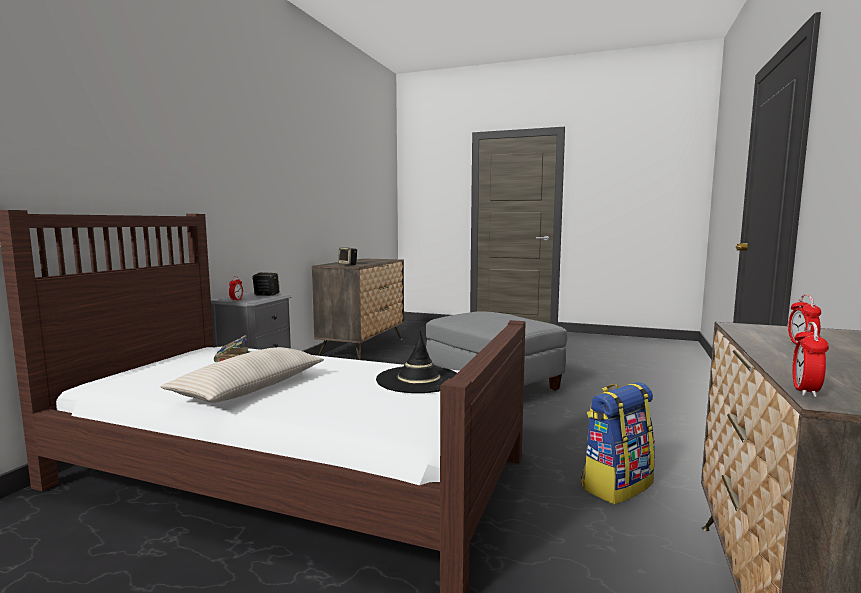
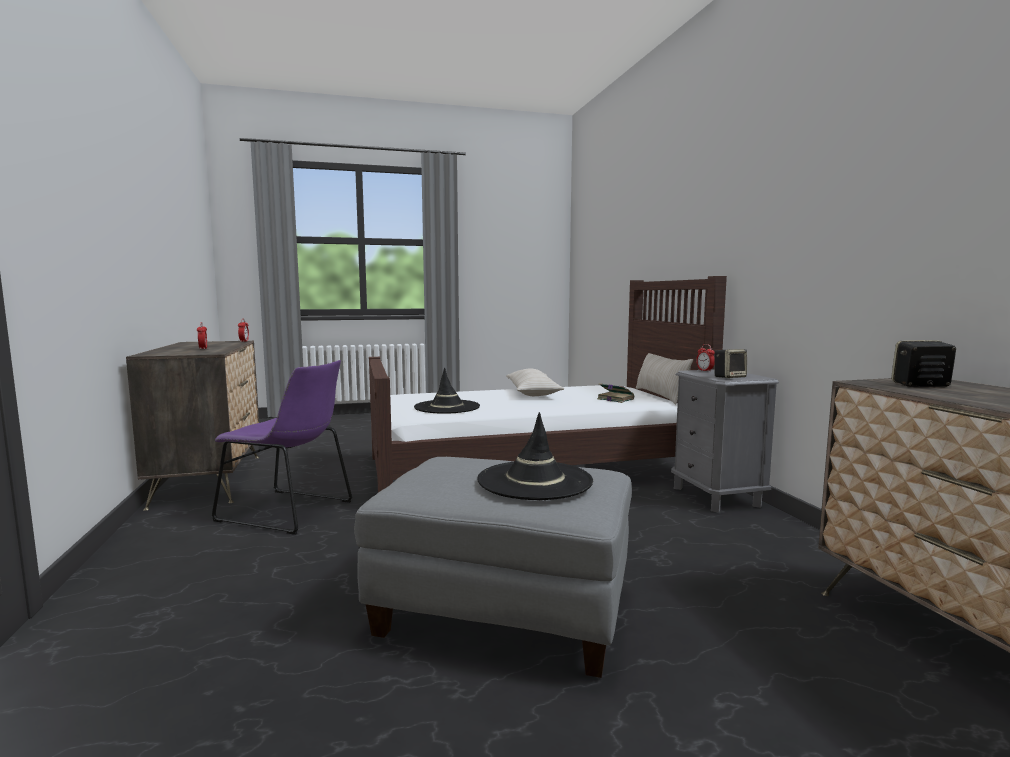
camera: 145 degrees right, 0 degrees up
backpack [581,382,655,504] -> purple chair [211,360,352,535]
none -> black hat [477,412,593,500]
none -> beige pillow [636,353,693,404]

